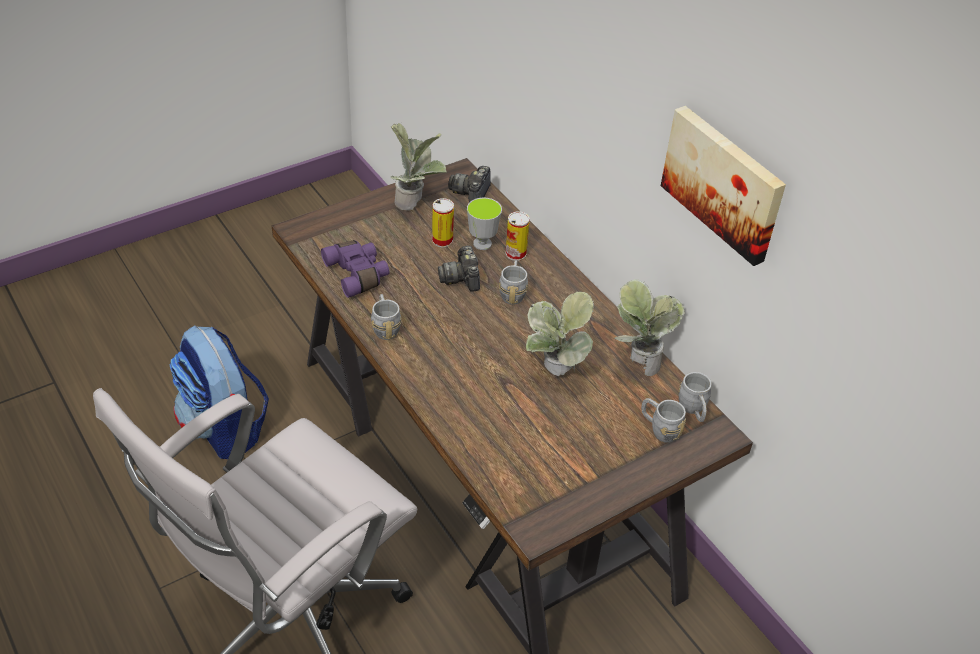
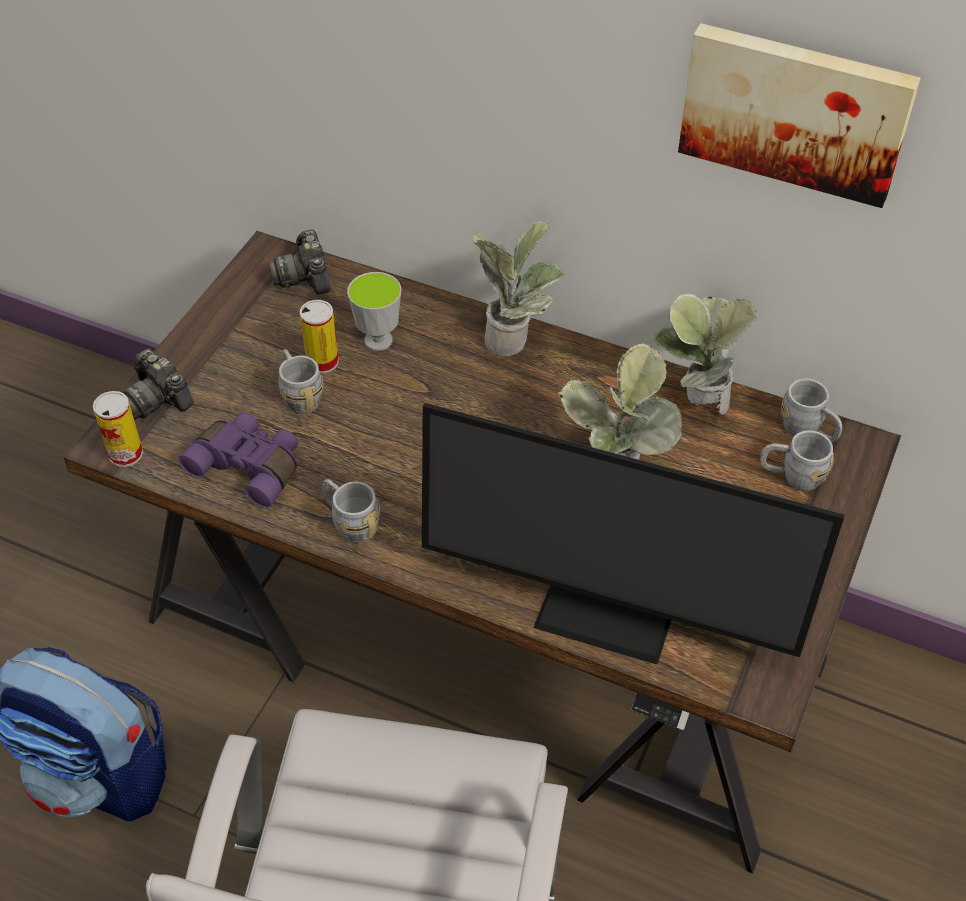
camera: 30 degrees left, 5 degrees up
potted plant [391,122,447,210] -> potted plant moved to [472,221,565,357]
camera [438,246,480,292] -> camera moved to [124,349,194,419]
grey mug [499,260,528,305] -> grey mug moved to [279,349,324,414]
can [505,211,530,261] -> can moved to [93,391,143,467]
none -> monitor [422,403,844,665]

